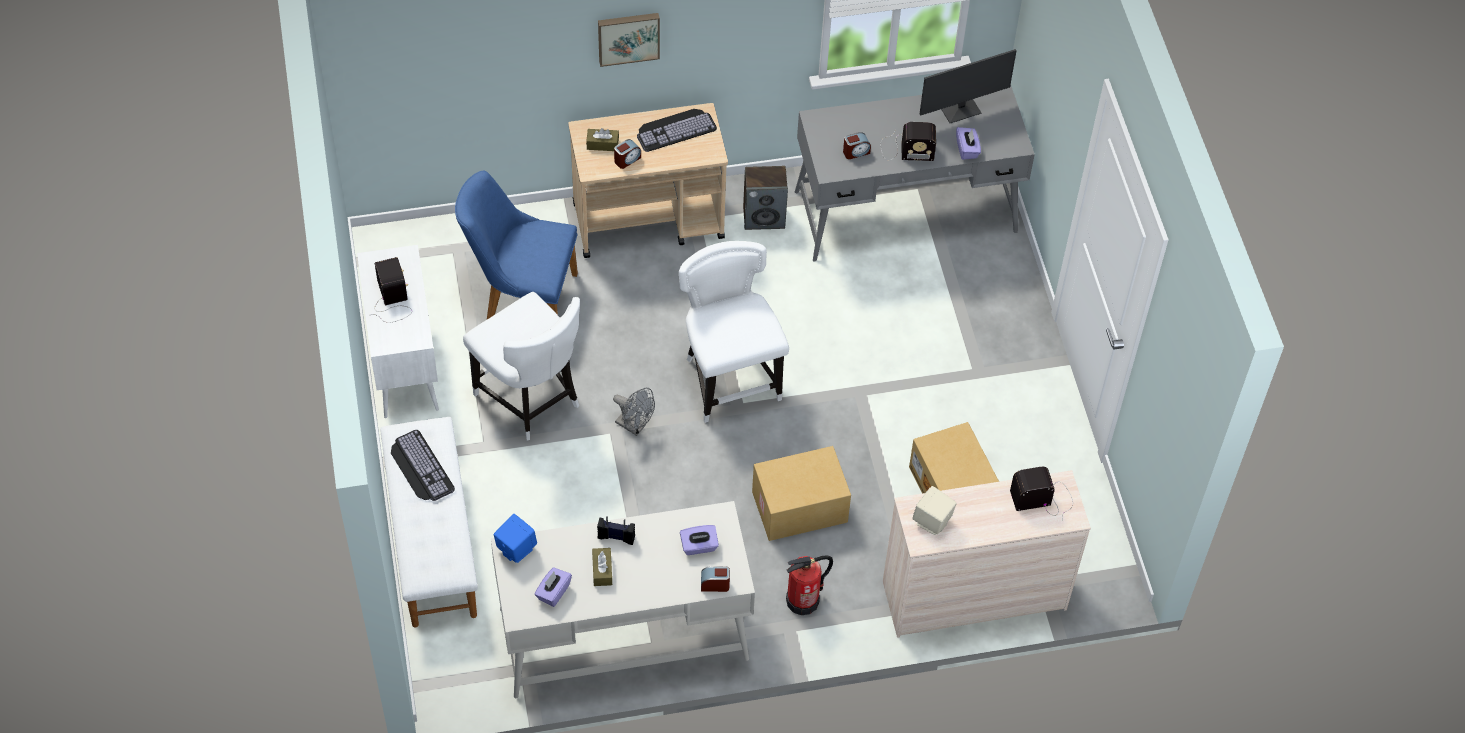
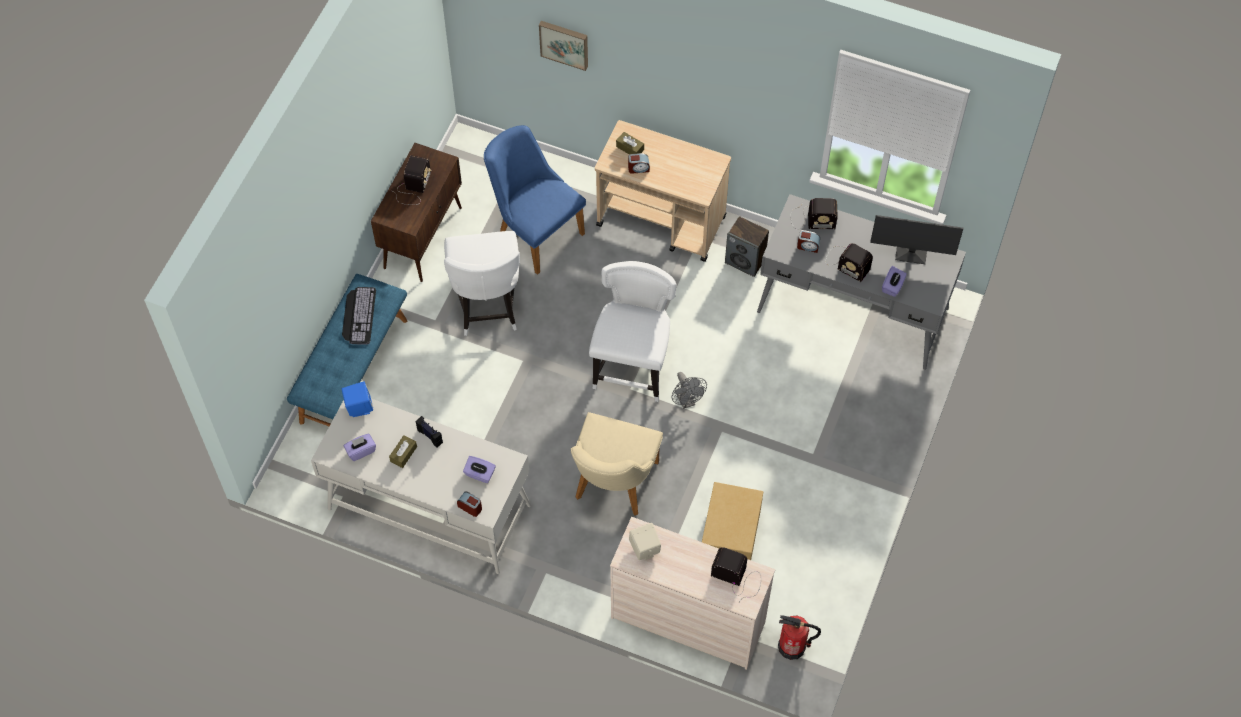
camera: 35 degrees right, 5 degrees up
white cabinet [357,245,439,418] -> brown cabinet [371,143,462,282]
white bench [380,417,478,627] -> blue bench [287,274,407,426]
picture [598,13,660,67] -> picture moved to [539,21,588,71]
grey fan [613,388,655,436] -> grey fan moved to [672,372,707,409]
keyboard [637,109,717,152] -> none
cardboard box [752,446,851,541] -> beige chair [571,412,663,516]
fire extinguisher [786,555,833,615] -> fire extinguisher moved to [778,615,821,660]
none -> radio [791,198,838,230]

